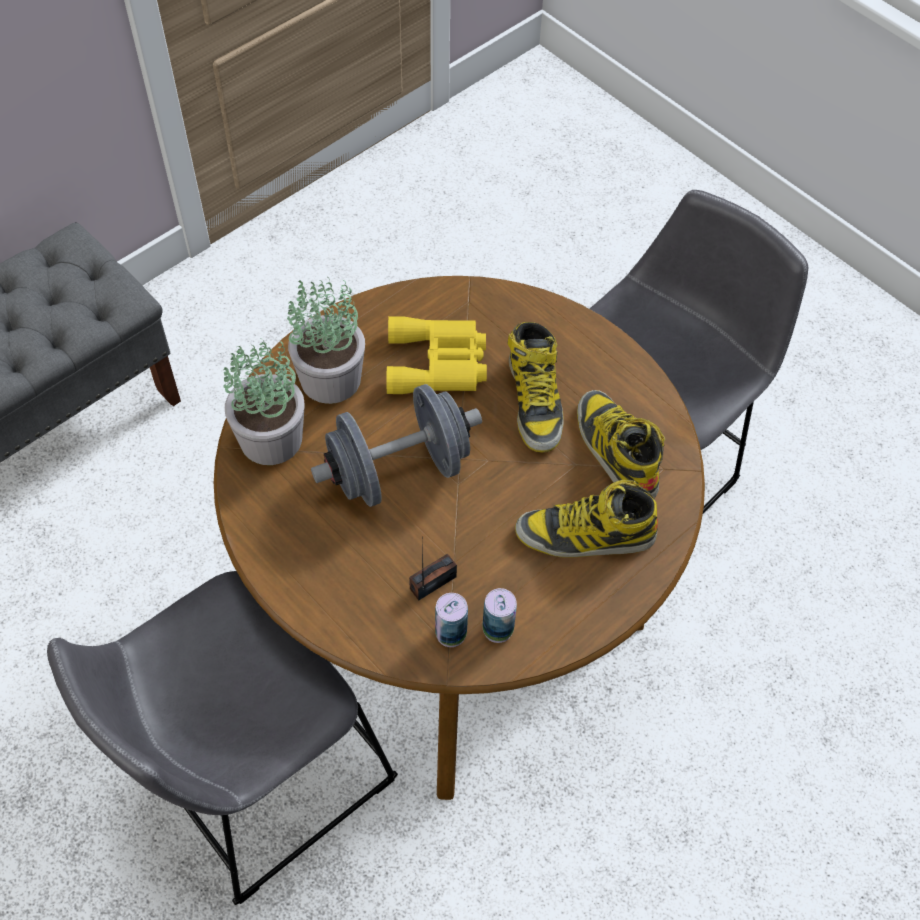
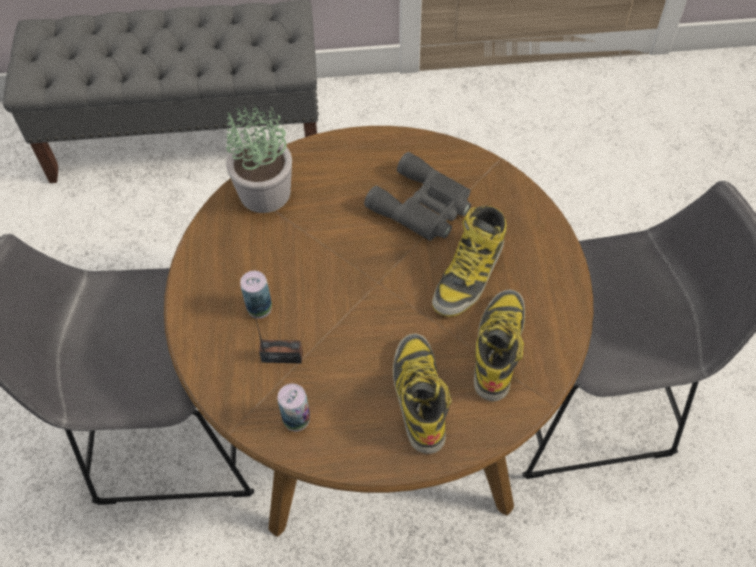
camera: 40 degrees right, 0 degrees up
potted plant [287,279,365,404] -> none
grey dumbbell [311,384,482,507] -> none
yellow binoculars [386,316,487,394] -> grey binoculars [364,152,471,241]
can [435,593,468,647] -> can moved to [240,271,272,319]
boot [515,480,658,558] -> boot turned 45 degrees clockwise [393,334,452,454]

